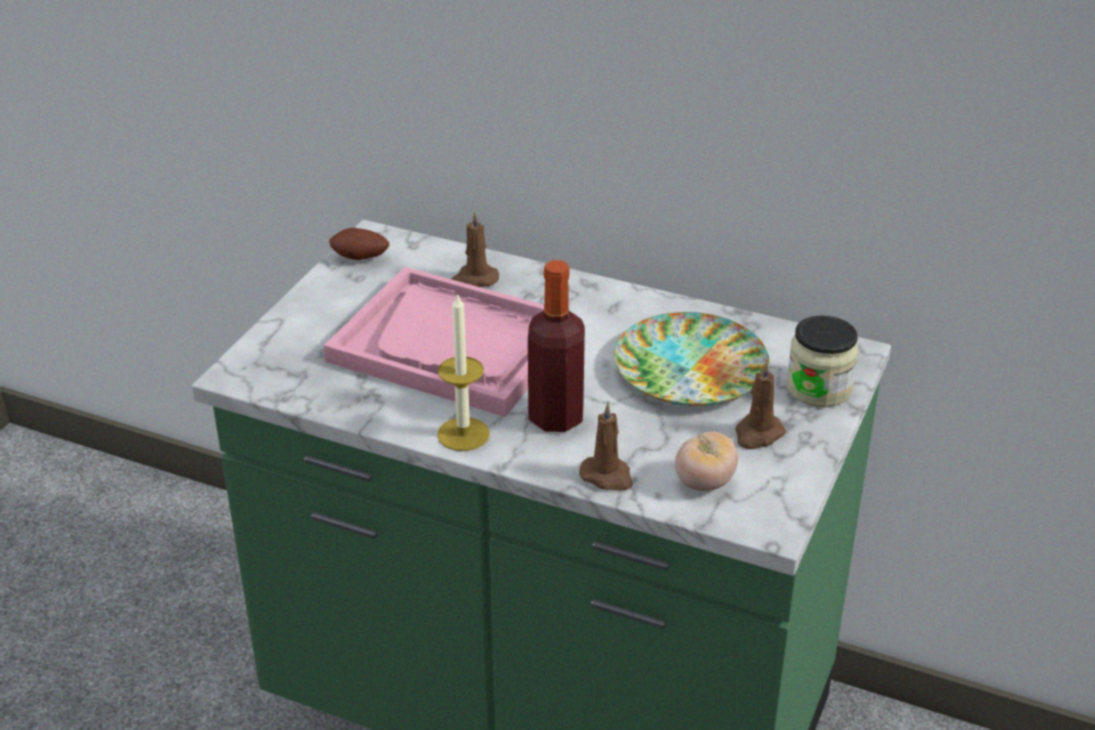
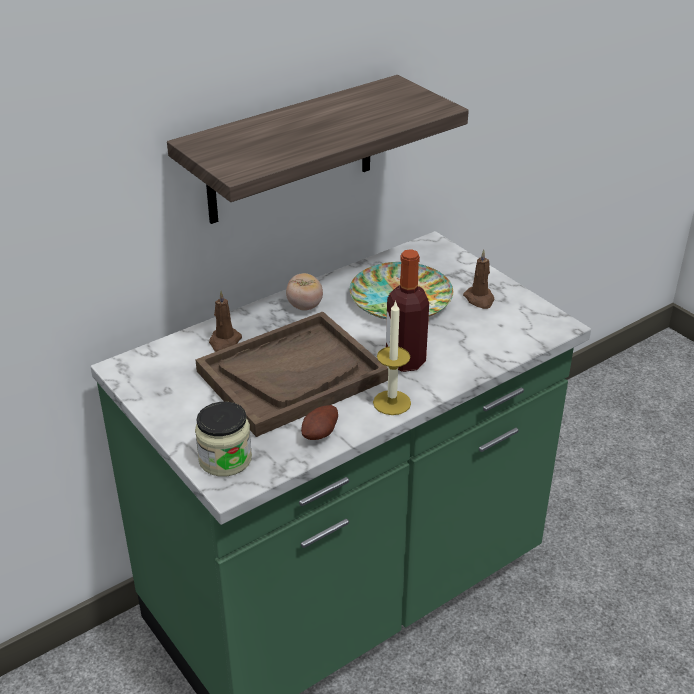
camera: 60 degrees left, 0 degrees up
pink tray [324,267,577,417] -> brown tray [196,311,388,437]
potato [329,228,389,260] -> potato moved to [301,405,338,440]
brown candle [579,402,633,490] -> none
tomato [675,432,738,491] -> tomato moved to [286,273,323,311]
jar [787,316,859,407] -> jar moved to [195,402,252,476]
none -> shelf [167,75,469,224]

